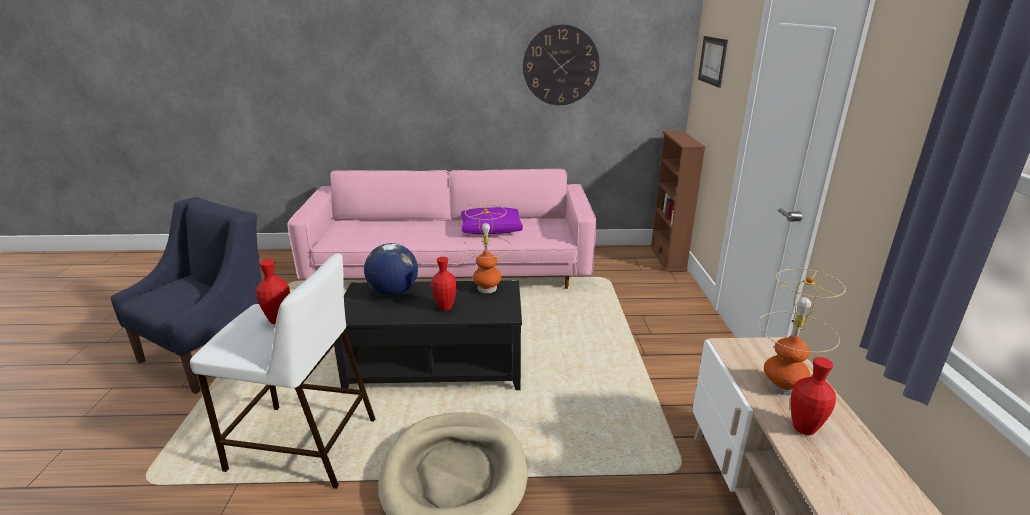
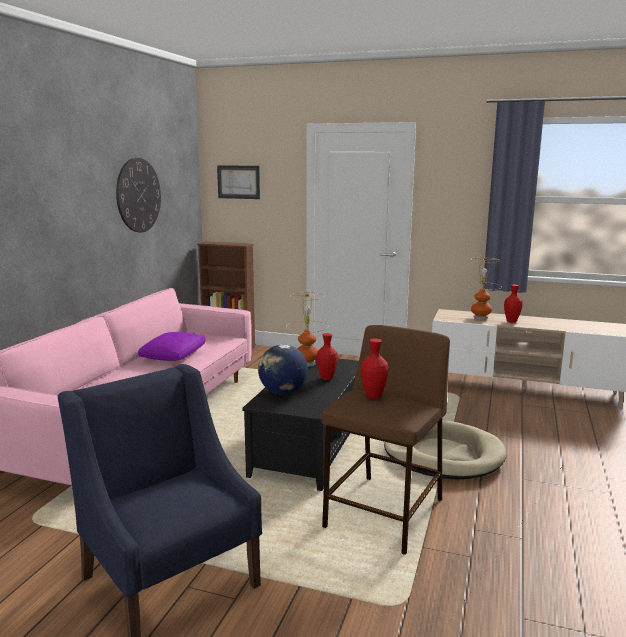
camera: 70 degrees left, 10 degrees down
white stool [190,253,375,489] -> brown stool [322,325,450,555]

